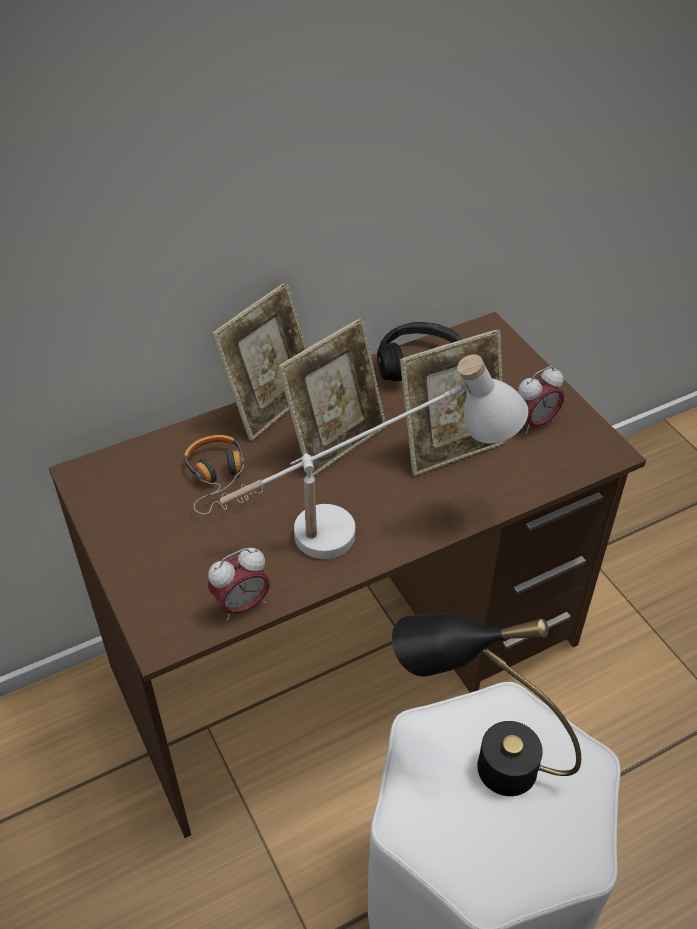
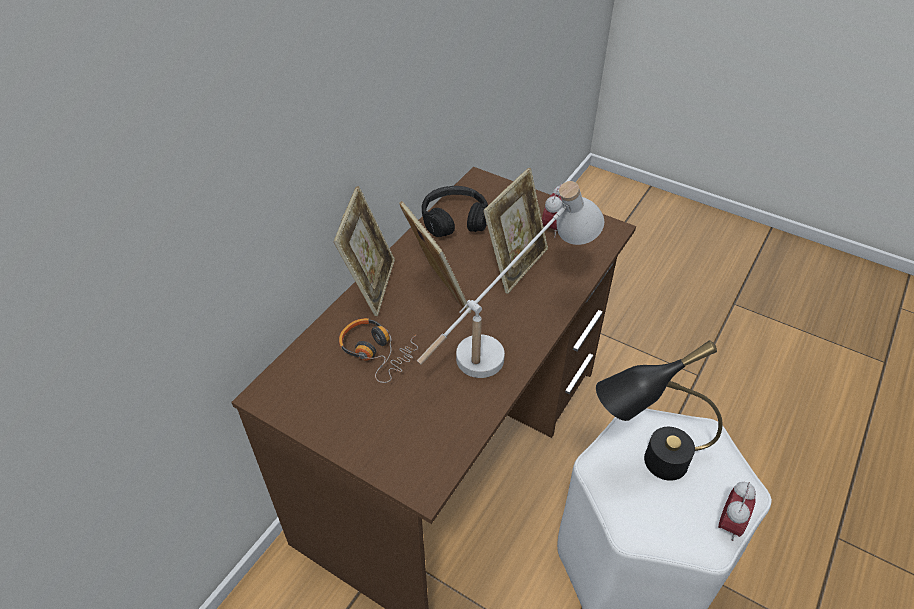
camera: 30 degrees left, 0 degrees up
alarm clock [208,548,270,621] -> alarm clock moved to [718,482,756,541]
picture frame [278,318,387,477] -> picture frame turned 45 degrees counterclockwise [399,201,471,314]

